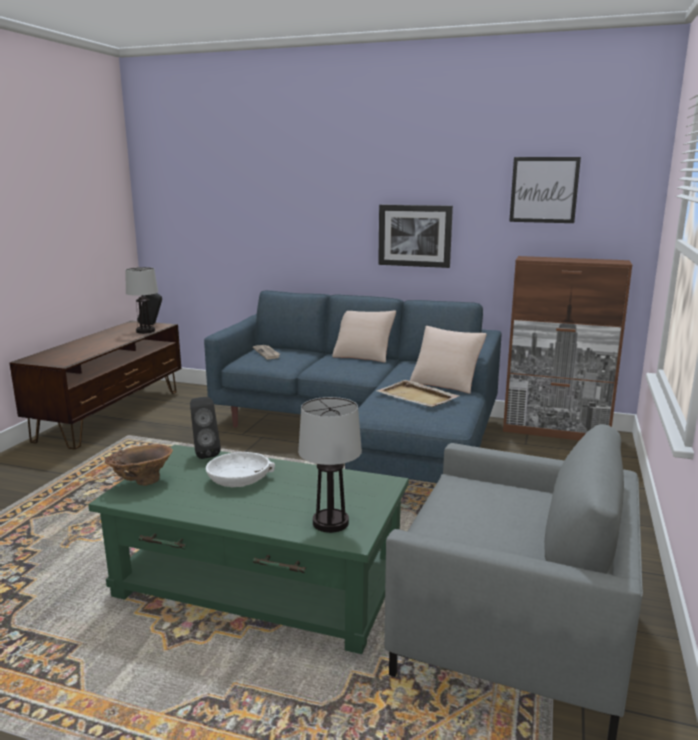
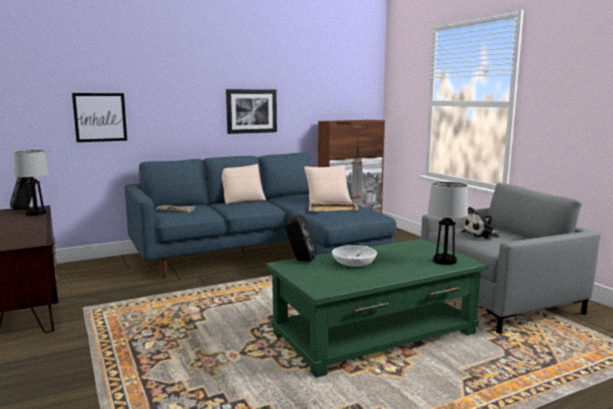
camera: 45 degrees left, 5 degrees down
brown vase [105,444,173,486] -> none
picture [509,157,581,223] -> picture moved to [72,93,127,142]
none -> plush toy [461,207,499,239]

